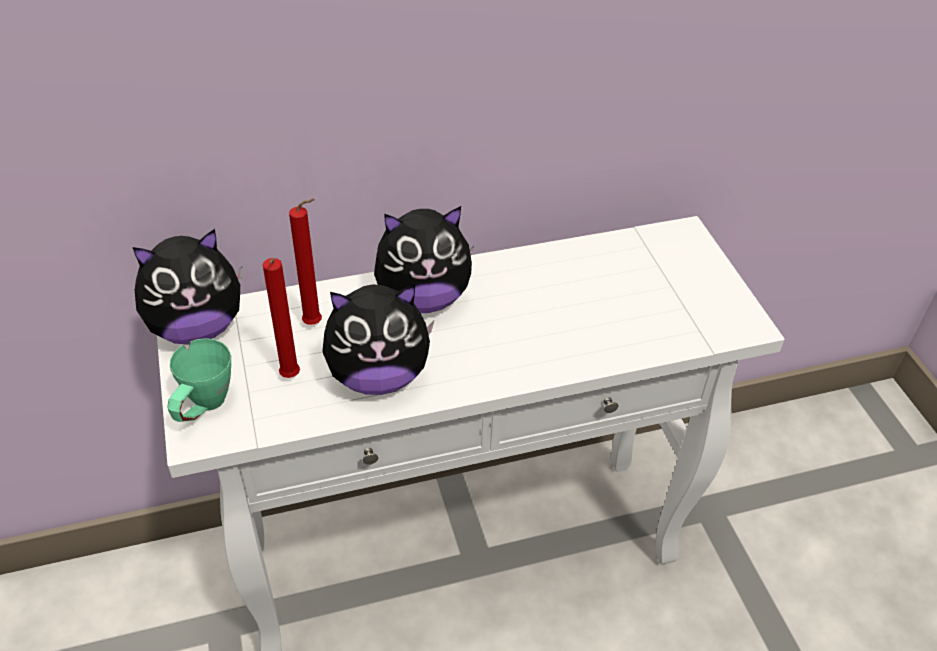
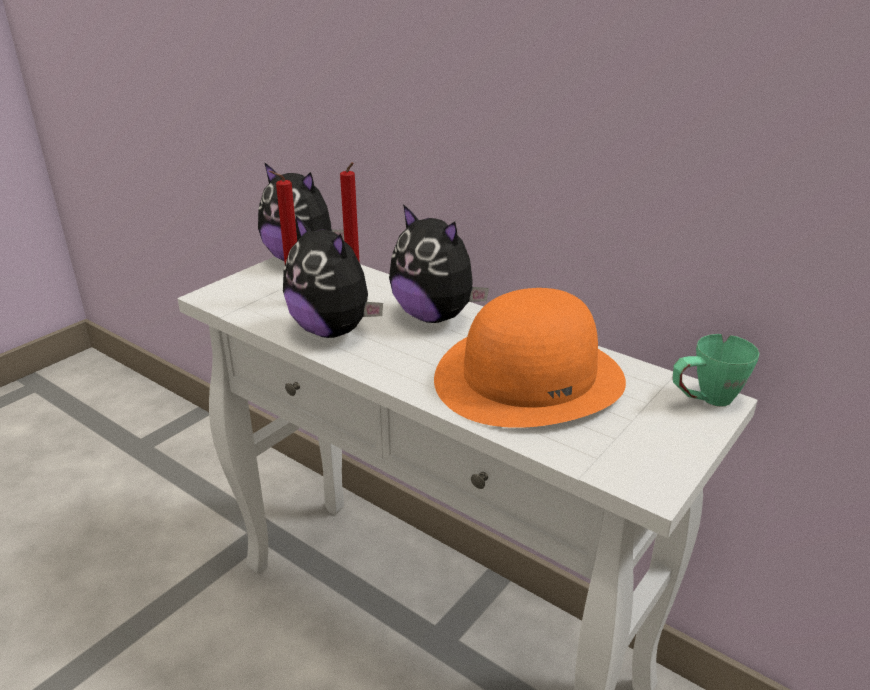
camera: 55 degrees right, 15 degrees down
green mug [167,338,231,422] -> green mug moved to [672,334,760,407]
none -> orange hat [434,288,626,428]

